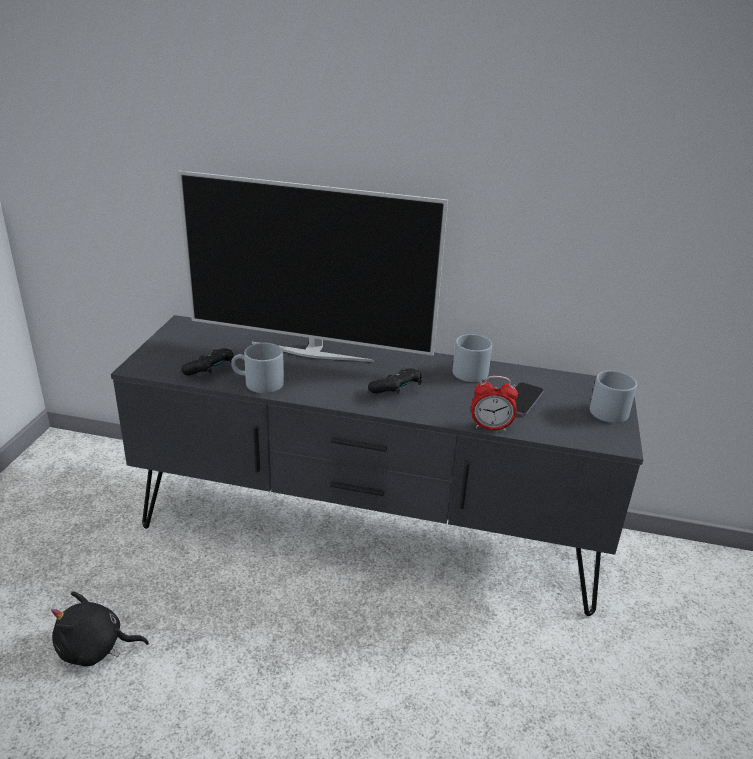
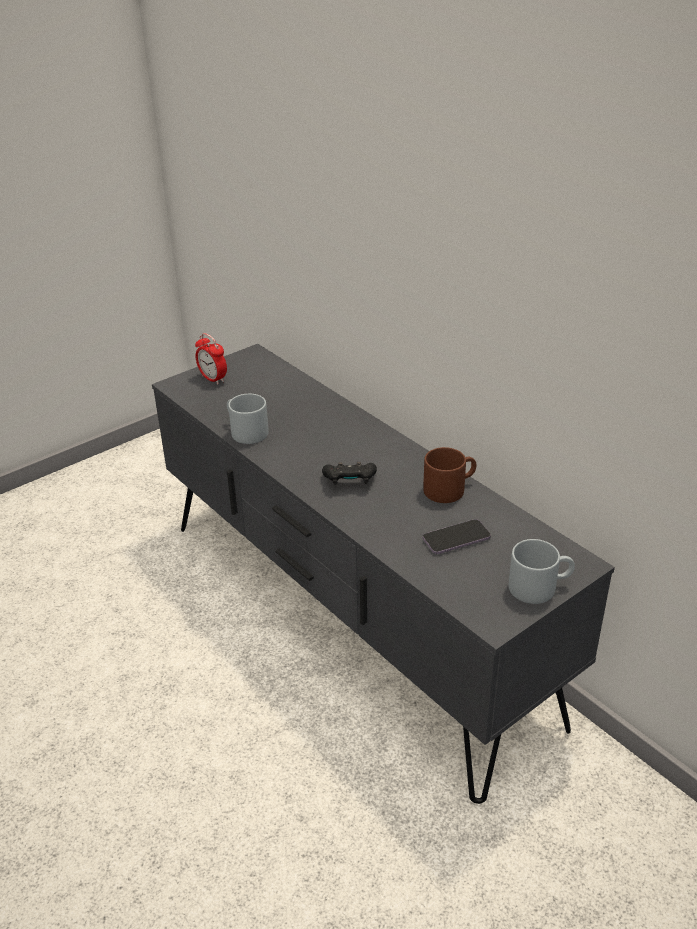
camera: 40 degrees right, 5 degrees up
black plush toy [51,592,149,667] -> none
television [178,170,448,362] -> none
black game controller [181,348,234,375] -> none
grey mug [453,334,492,382] -> brown mug [423,447,476,503]
alarm clock [471,376,518,431] -> alarm clock moved to [195,333,227,385]

